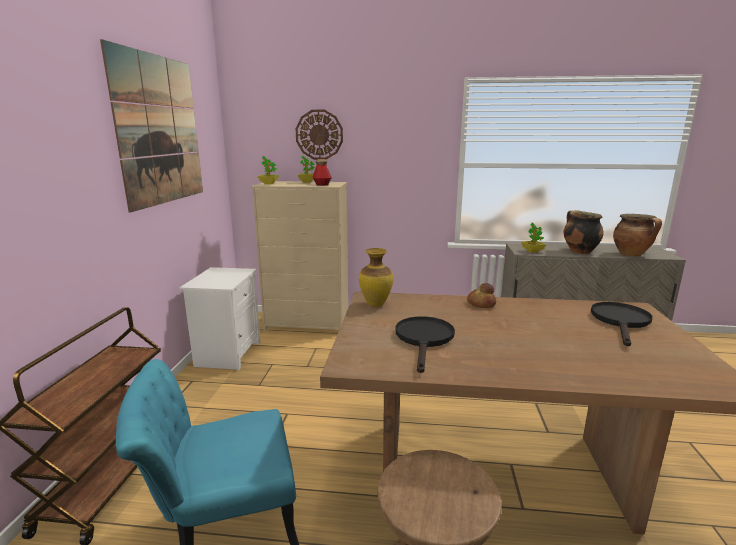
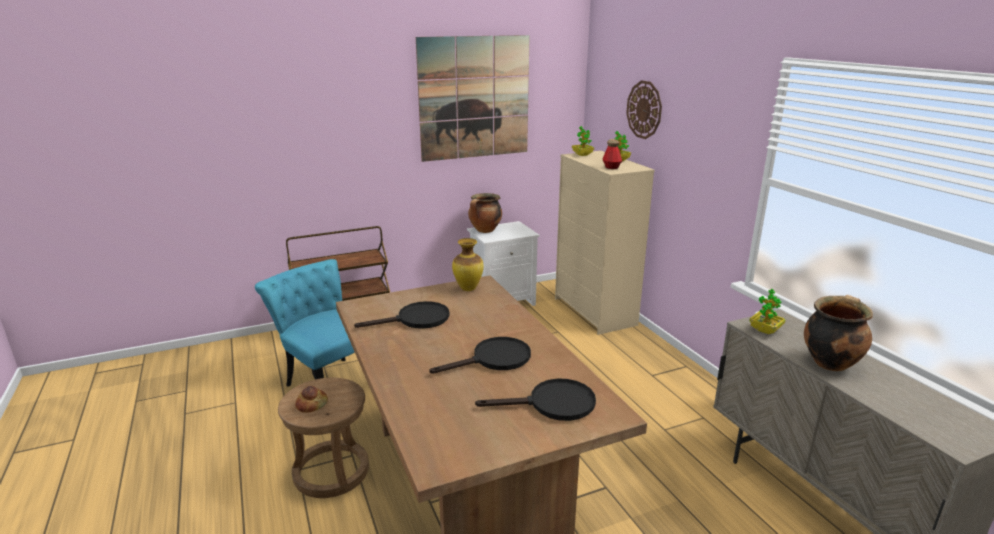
camera: 60 degrees right, 5 degrees up
bread [467,283,496,308] -> bread moved to [295,386,328,413]
cooking pot [613,214,662,256] -> cooking pot moved to [468,193,502,233]
none -> black frying pan [429,337,531,374]

